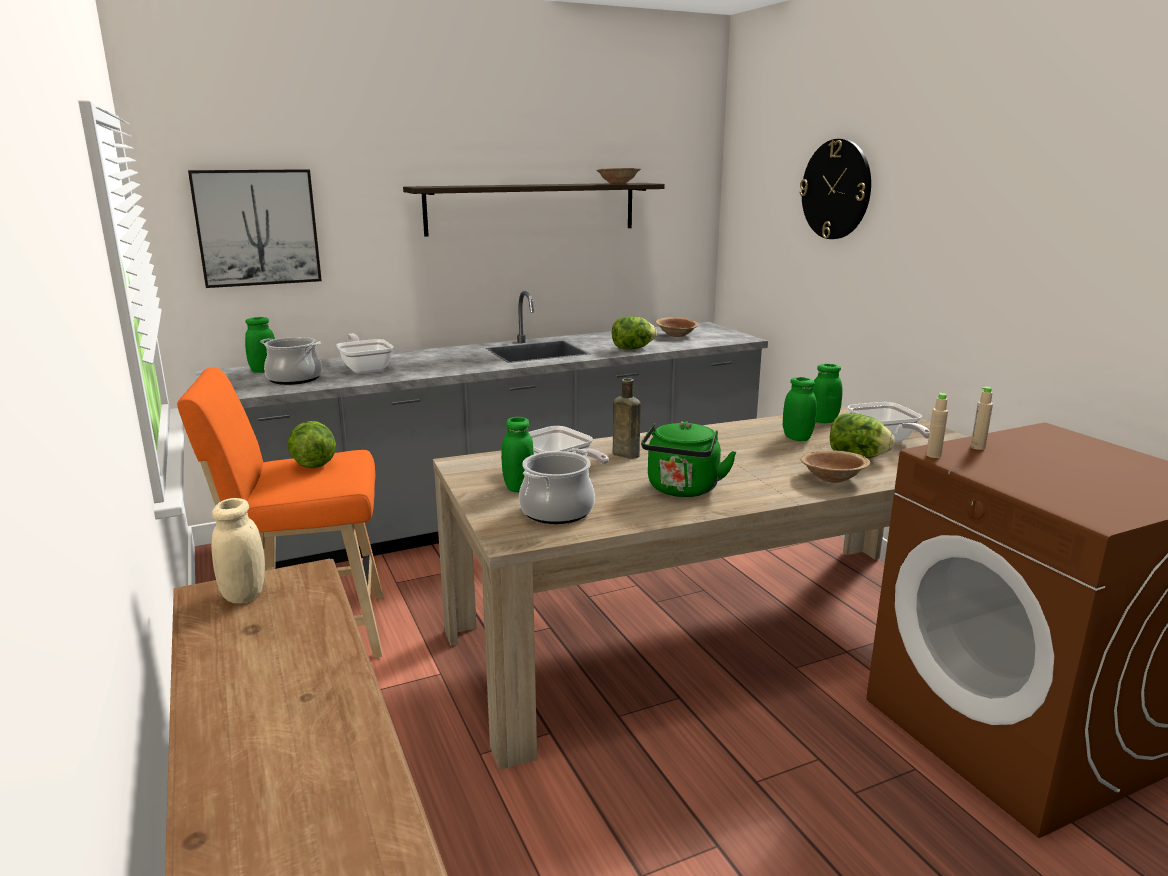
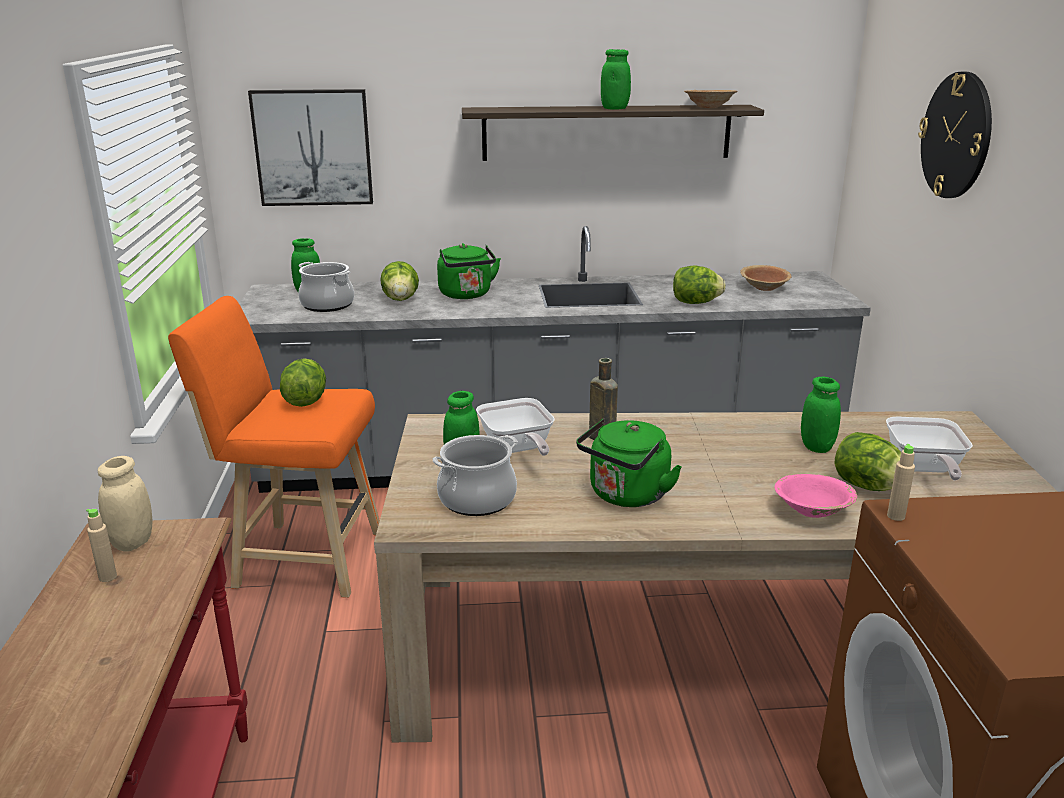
camera: 20 degrees right, 5 degrees up
frying pan [336,334,394,374] -> lettuce [380,261,419,301]
brown bowl [800,450,870,483] -> pink bowl [775,474,857,518]
green jar [813,364,842,423] -> green jar moved to [601,49,631,109]
beige bottle [971,387,993,450] -> beige bottle moved to [86,509,117,582]
none -> green kettle [437,243,501,299]

